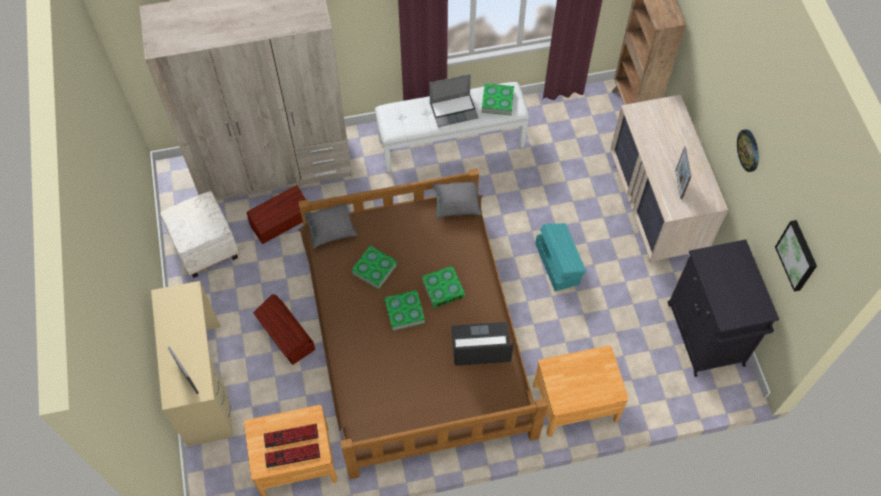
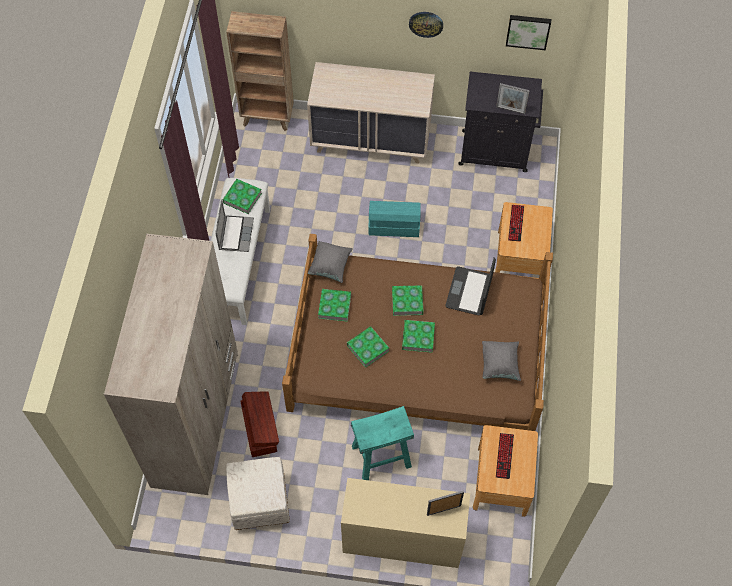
camera: 70 degrees left, 0 degrees up
brown storage box [253,294,315,365] -> turquoise stool [351,406,414,480]
keyboard [265,443,320,468] -> keyboard moved to [508,205,524,241]
grey pillow [303,203,357,248] -> grey pillow moved to [482,341,521,381]
picture frame [675,147,691,199] -> picture frame moved to [496,83,530,114]
none -> book [318,289,351,322]

